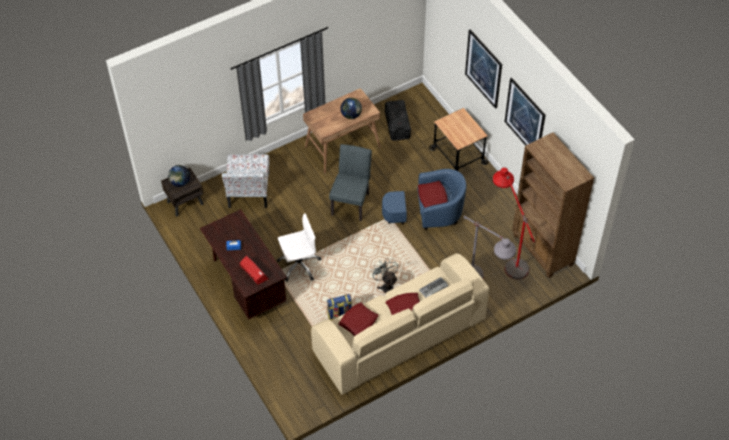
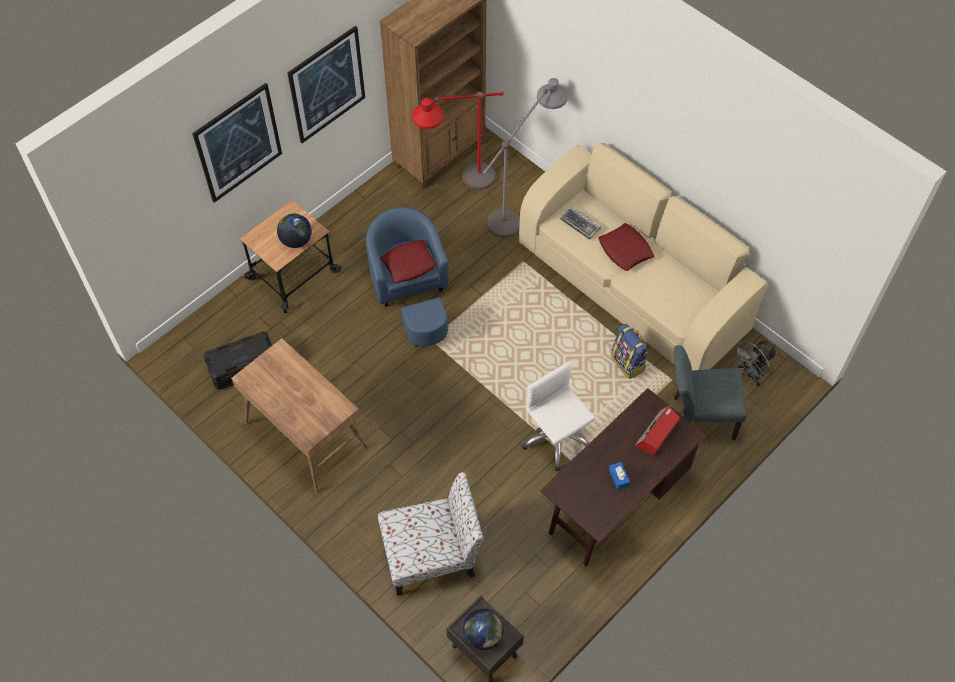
camera: 105 degrees left, 5 degrees up
grey chair [329,144,372,221] -> grey chair moved to [674,345,746,440]
red pillow [338,302,379,336] -> none
globe [340,98,362,119] -> globe moved to [277,214,312,248]
grey fan [371,259,398,293] -> grey fan moved to [732,340,777,386]

